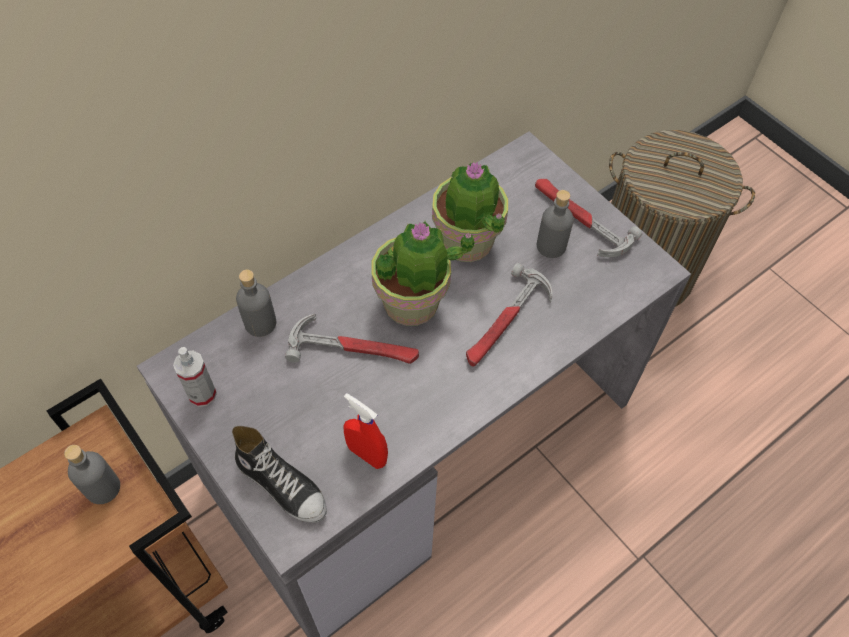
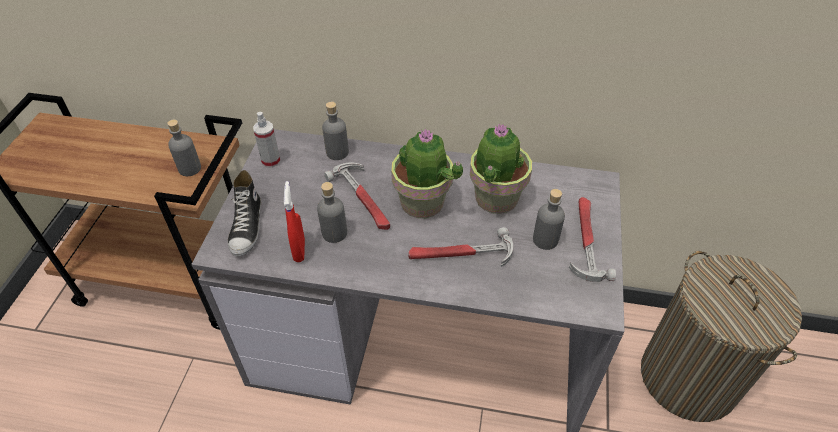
camera: 50 degrees right, 10 degrees down
none -> grey bottle [317,182,347,243]

